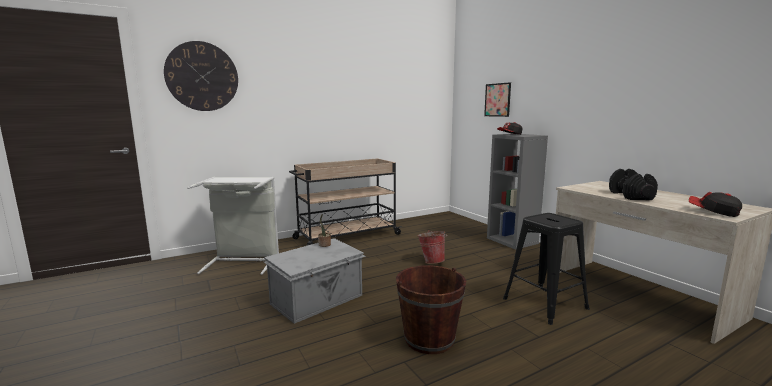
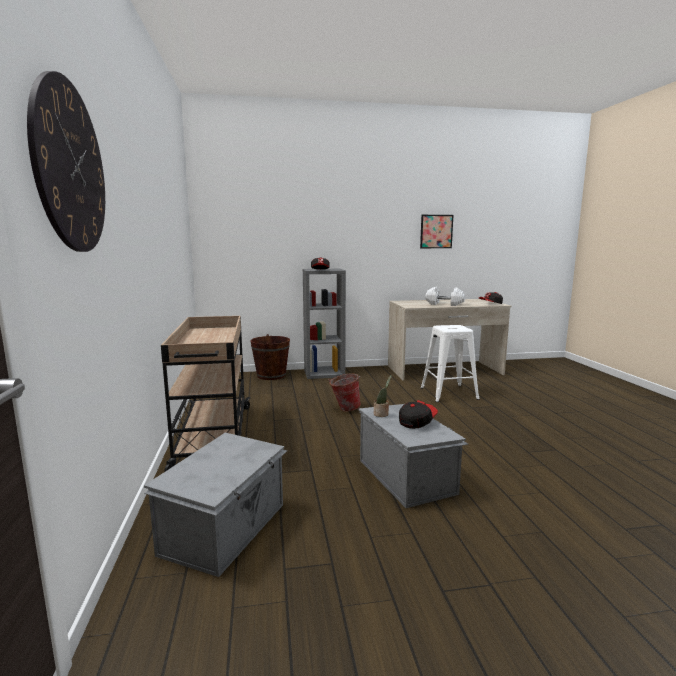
camera: 70 degrees left, 0 degrees up
grey laundry basket [187,177,279,275] -> grey storage box [144,433,287,577]
brown bucket [396,265,466,354] -> brown bucket moved to [250,334,290,380]
picture [484,82,511,117] -> picture moved to [420,215,453,248]
black stool [503,213,590,325] -> white stool [421,325,480,402]
black dumbbell [609,169,658,200] -> white dumbbell [426,287,465,306]
none -> cap [399,400,438,429]

